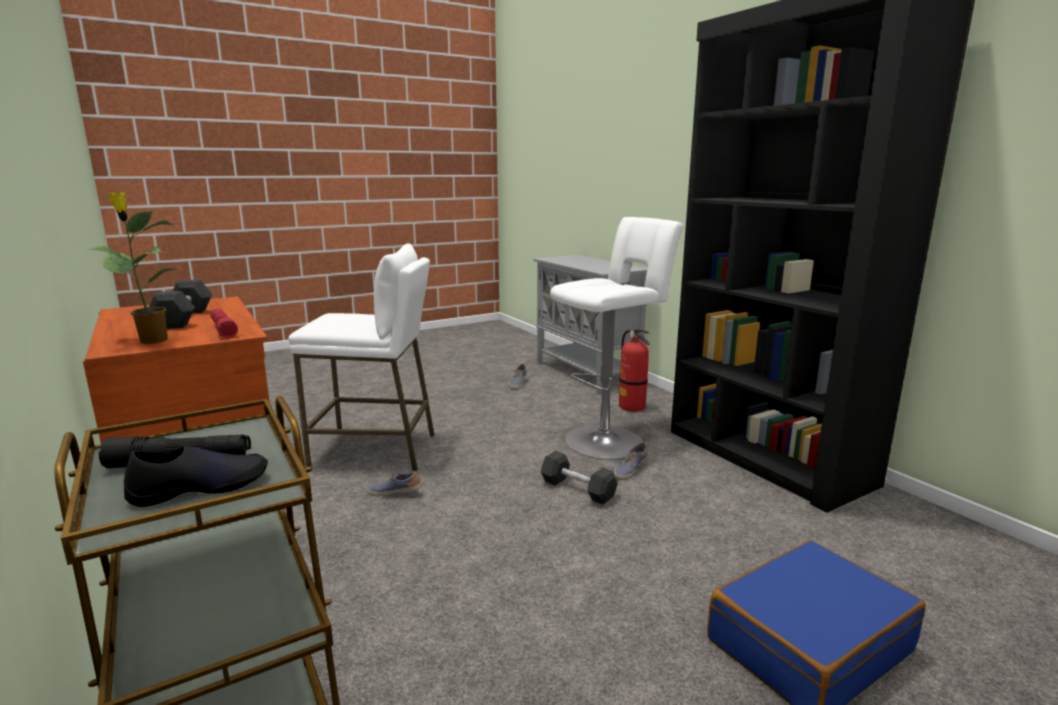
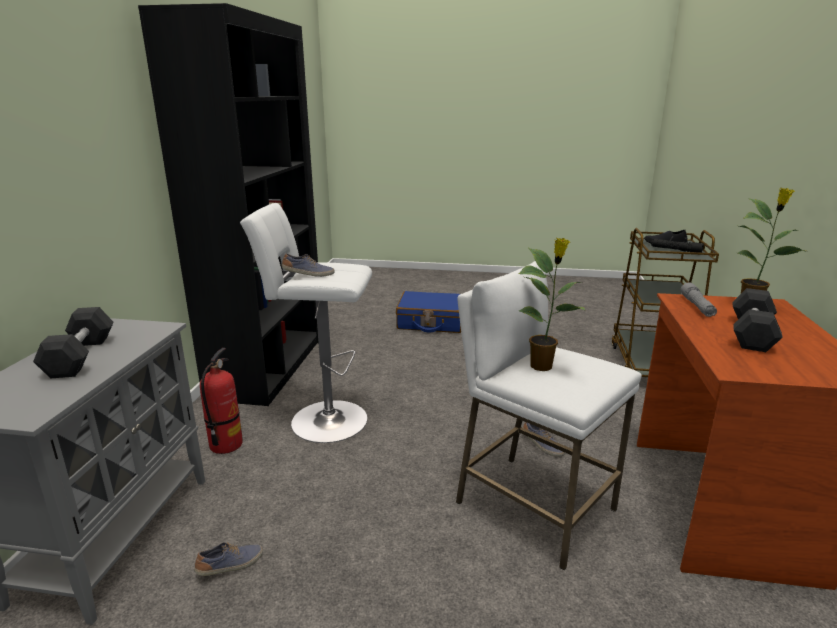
camera: 140 degrees left, 5 degrees up
red flashlight [210,309,238,338] -> grey flashlight [681,282,717,317]
black dumbbell [541,451,618,505] -> black dumbbell moved to [33,307,114,379]
shoe [614,442,648,480] -> shoe moved to [282,253,335,277]
none -> potted plant [519,238,586,371]

